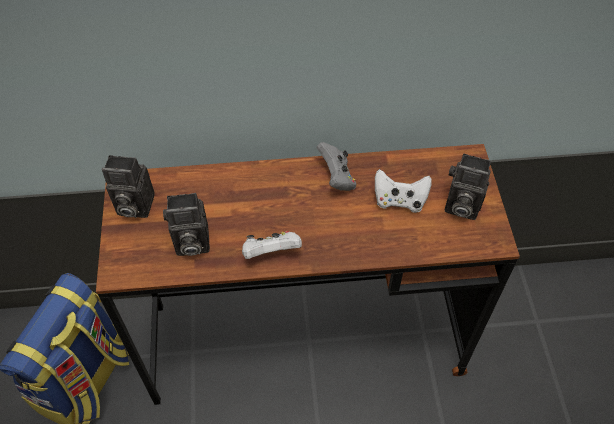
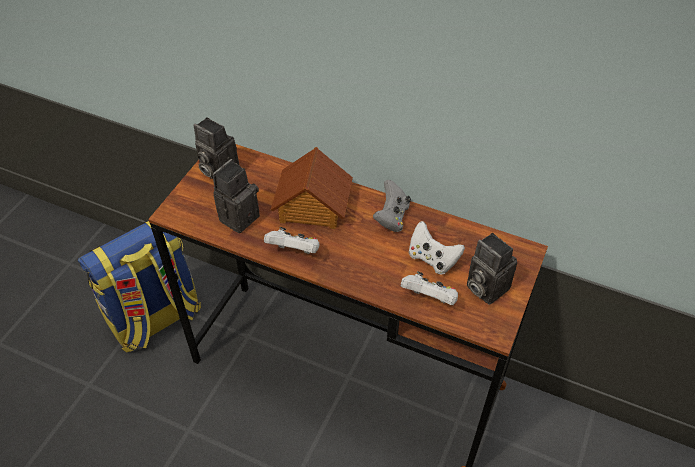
camera: 30 degrees right, 5 degrees down
camera [163,193,210,256] -> camera turned 105 degrees clockwise [213,159,260,233]
none -> toy house [271,147,353,229]
none -> white game controller [401,271,458,305]

